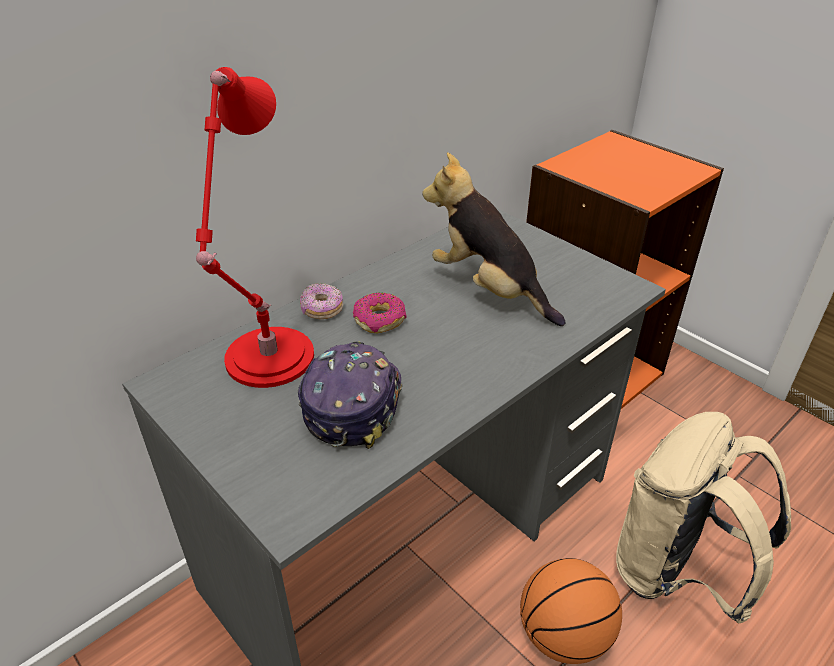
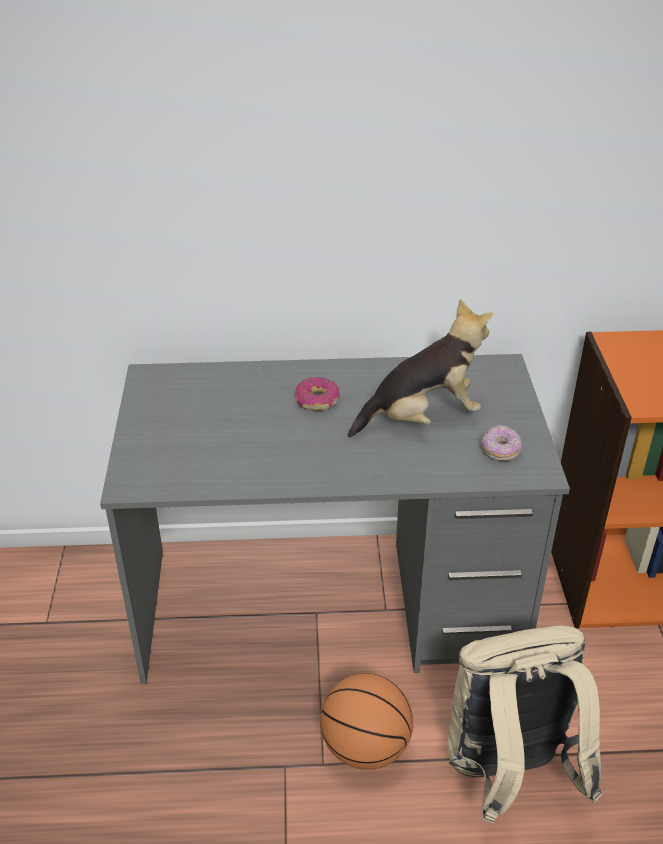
camera: 40 degrees right, 0 degrees up
red table lamp [196,67,314,388] -> none
cap [298,341,403,449] -> none
donut [300,283,343,319] -> donut moved to [481,425,522,461]
plush toy [422,152,566,326] -> plush toy turned 75 degrees clockwise [348,299,493,438]

